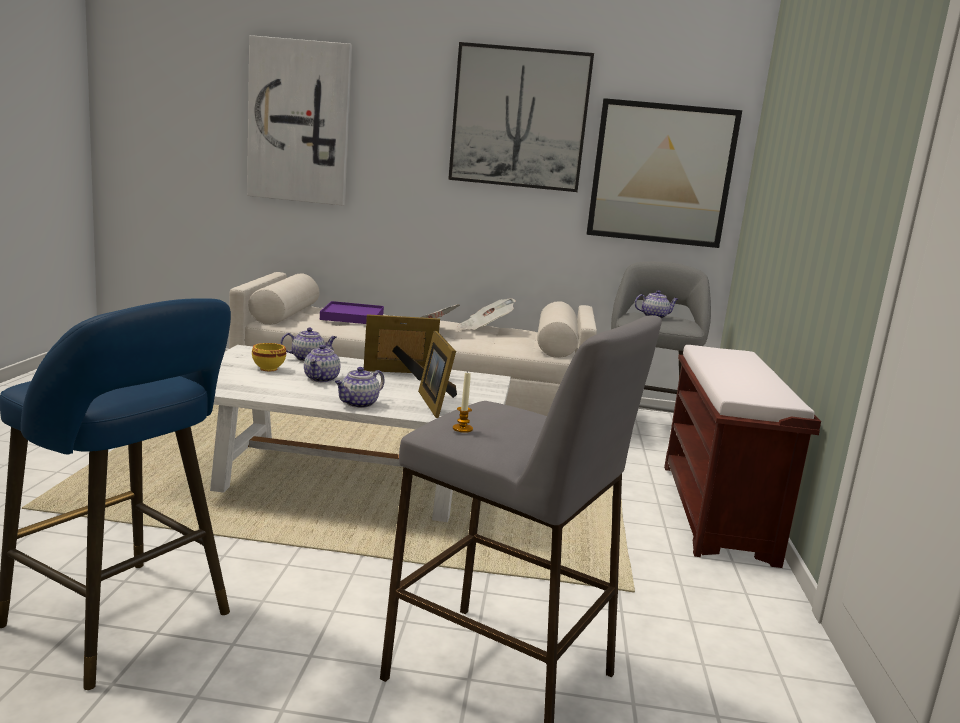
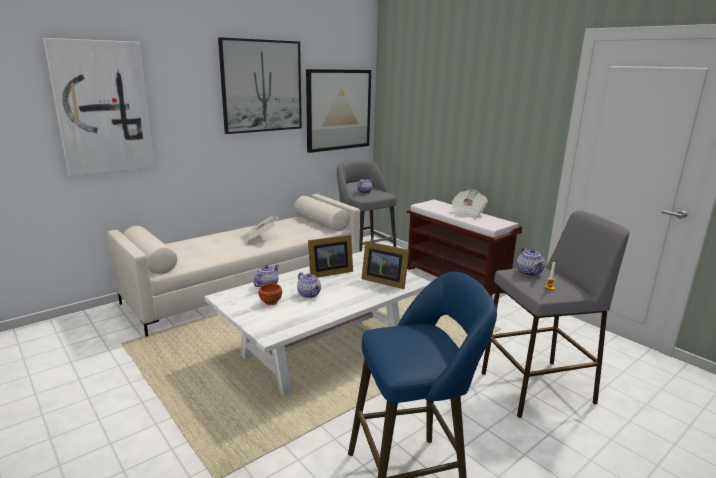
camera: 45 degrees left, 5 degrees up
yellow bowl [252,343,286,371] -> brown bowl [259,283,282,305]
purple tray [320,301,384,324] -> none
teapot [335,367,385,408] -> teapot moved to [517,247,545,276]
picture frame [364,314,440,381] -> picture frame turned 150 degrees counterclockwise [308,235,353,277]
newspaper [457,298,516,330] -> newspaper moved to [451,189,488,218]

